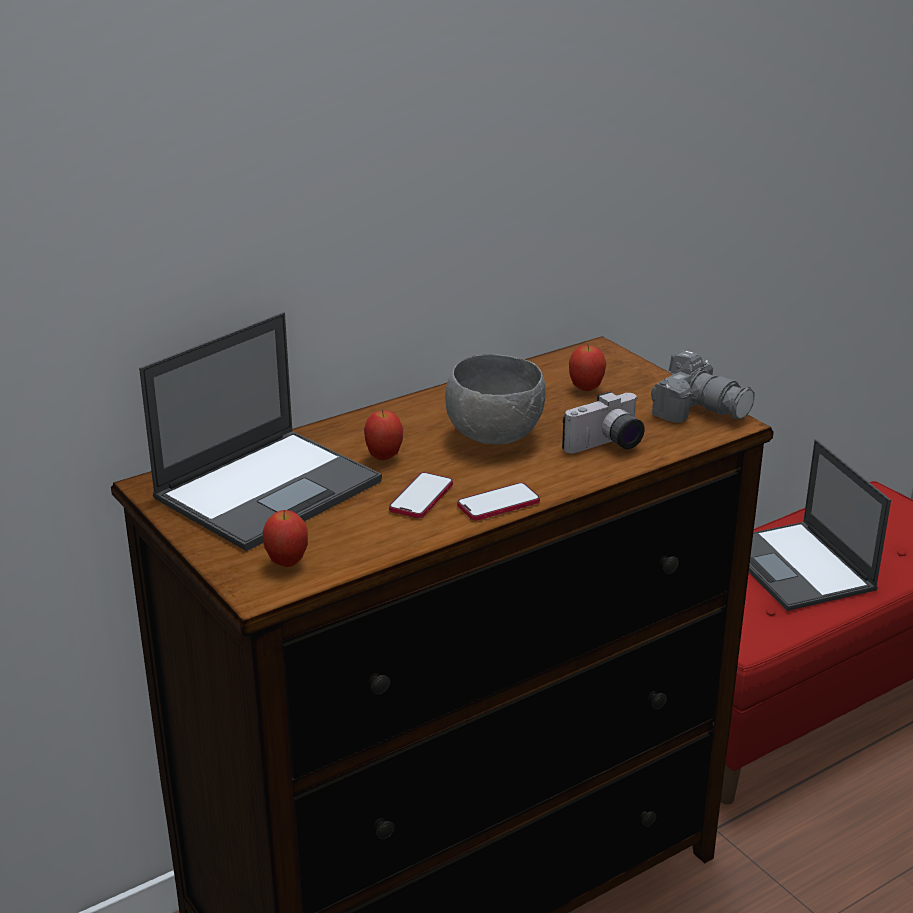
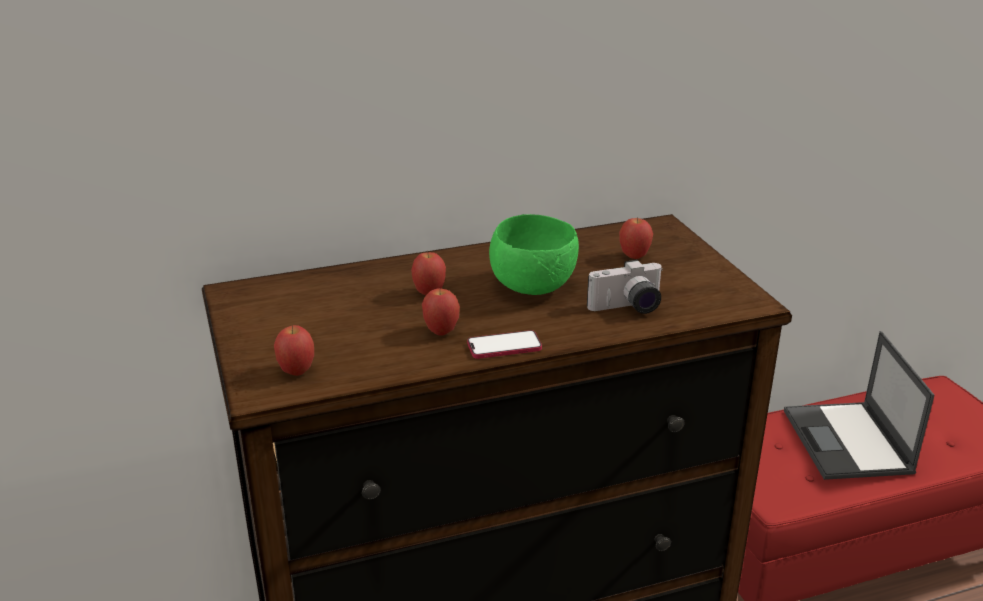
camera: 15 degrees right, 0 degrees up
laptop [139,312,382,551] -> none
phone [389,472,453,518] -> apple [422,289,460,336]
grey bowl [445,354,546,444] -> green bowl [489,214,579,295]
camera [651,350,755,423] -> none

